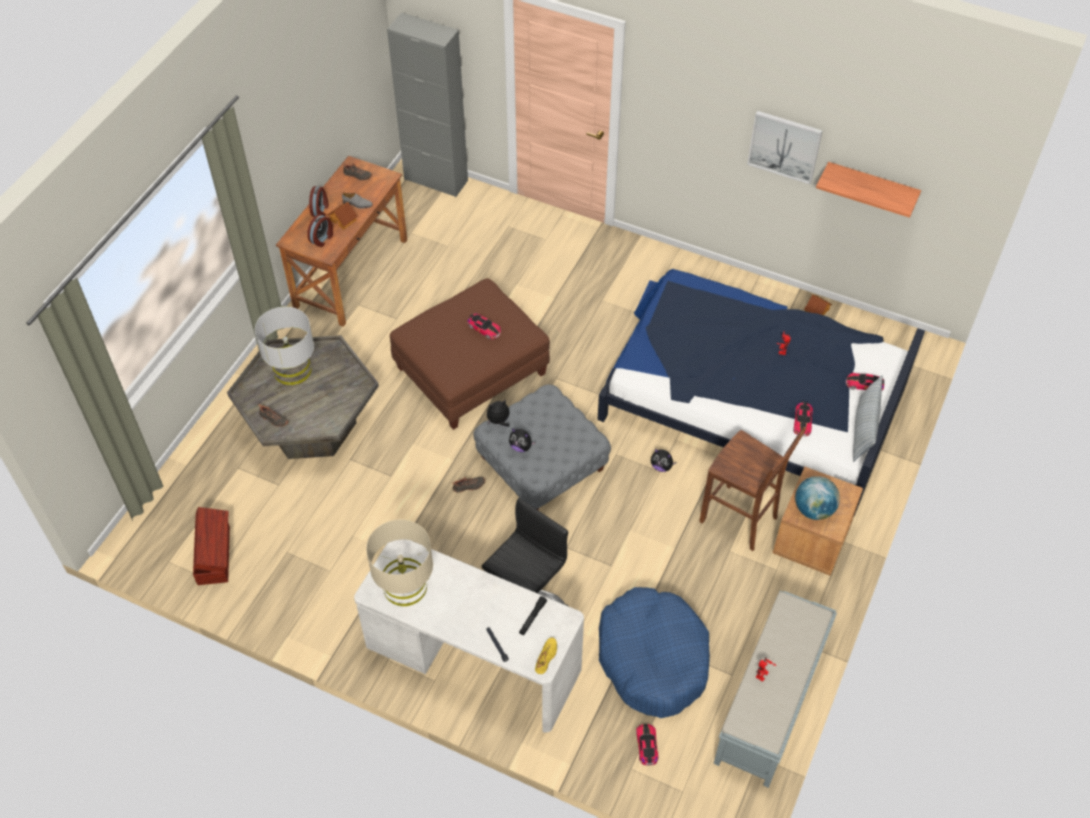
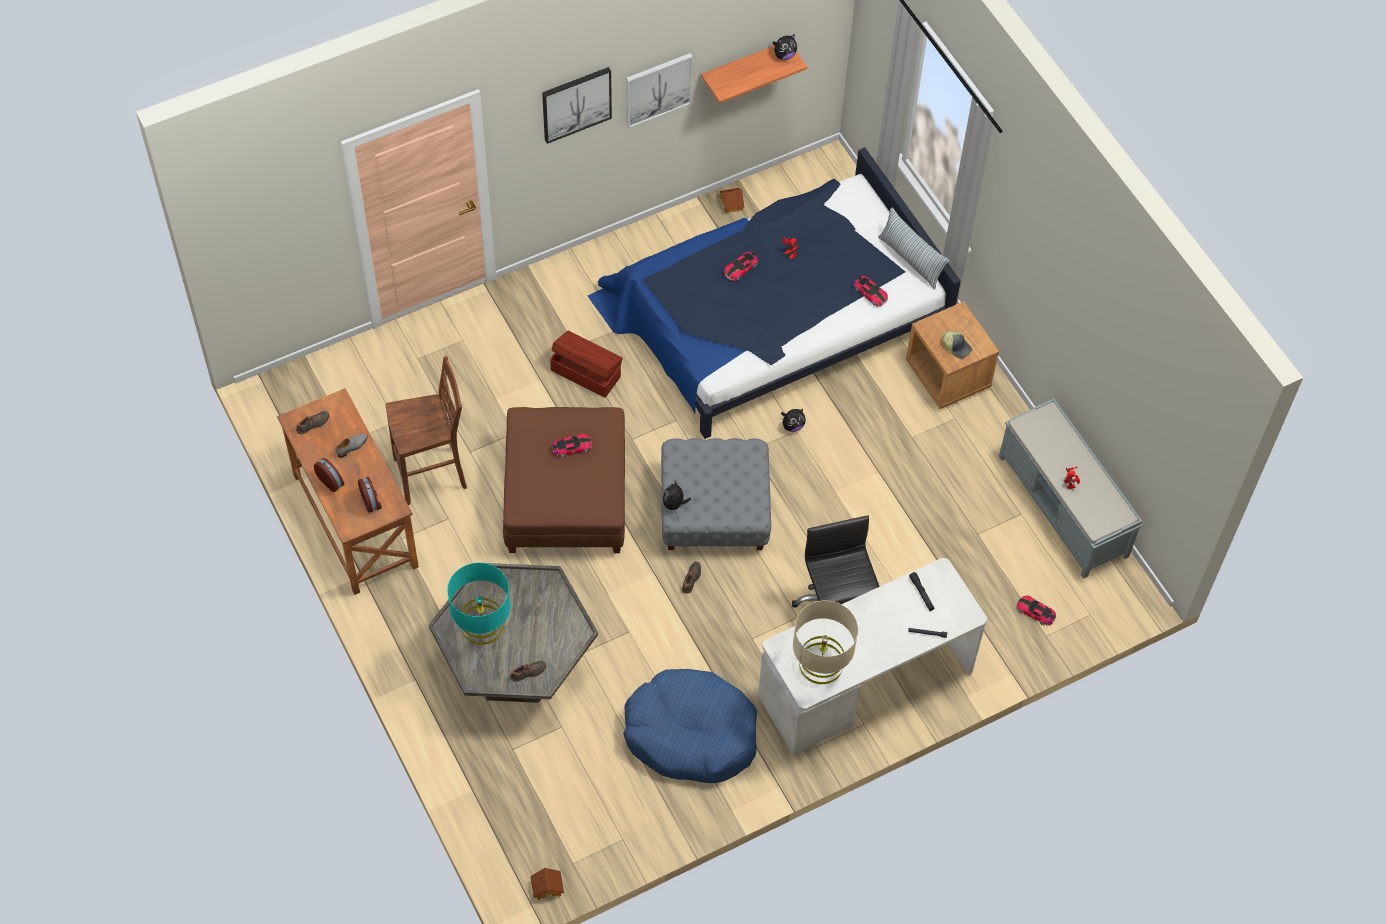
camera: 55 degrees left, 5 degrees up
brown storage box [193,507,230,585] -> brown storage box moved to [550,331,623,398]
grey table lamp [255,306,314,385] -> turquoise table lamp [447,563,511,645]
toy house [327,202,358,230] -> toy house moved to [530,868,564,900]
grey cabinet [387,12,468,197] -> none
plush toy [509,428,536,452] -> plush toy moved to [772,34,797,60]
yellow shoe [535,637,557,674] -> none
blue dog bed [599,587,710,718] -> blue dog bed moved to [623,669,757,783]
brown stool [699,427,806,551] -> brown stool moved to [386,356,467,505]
globe [795,476,840,520] -> cap [942,331,972,359]
toy car [846,373,884,390] -> toy car moved to [724,251,758,281]
none -> picture [542,67,612,144]

